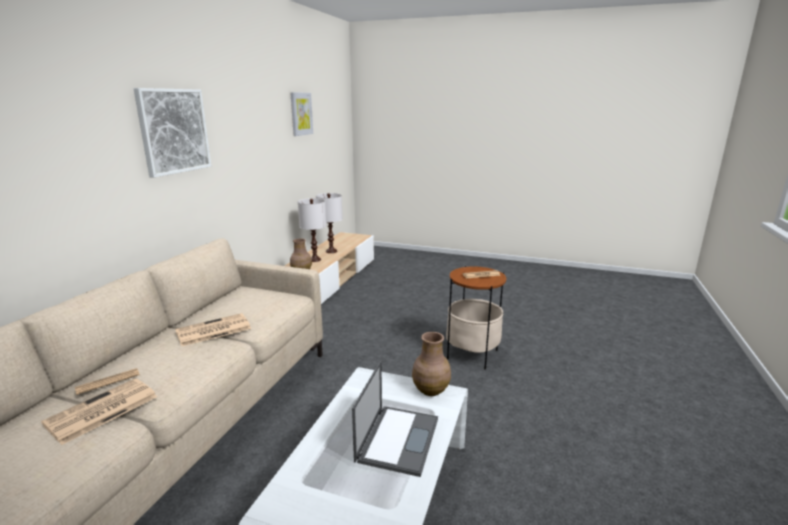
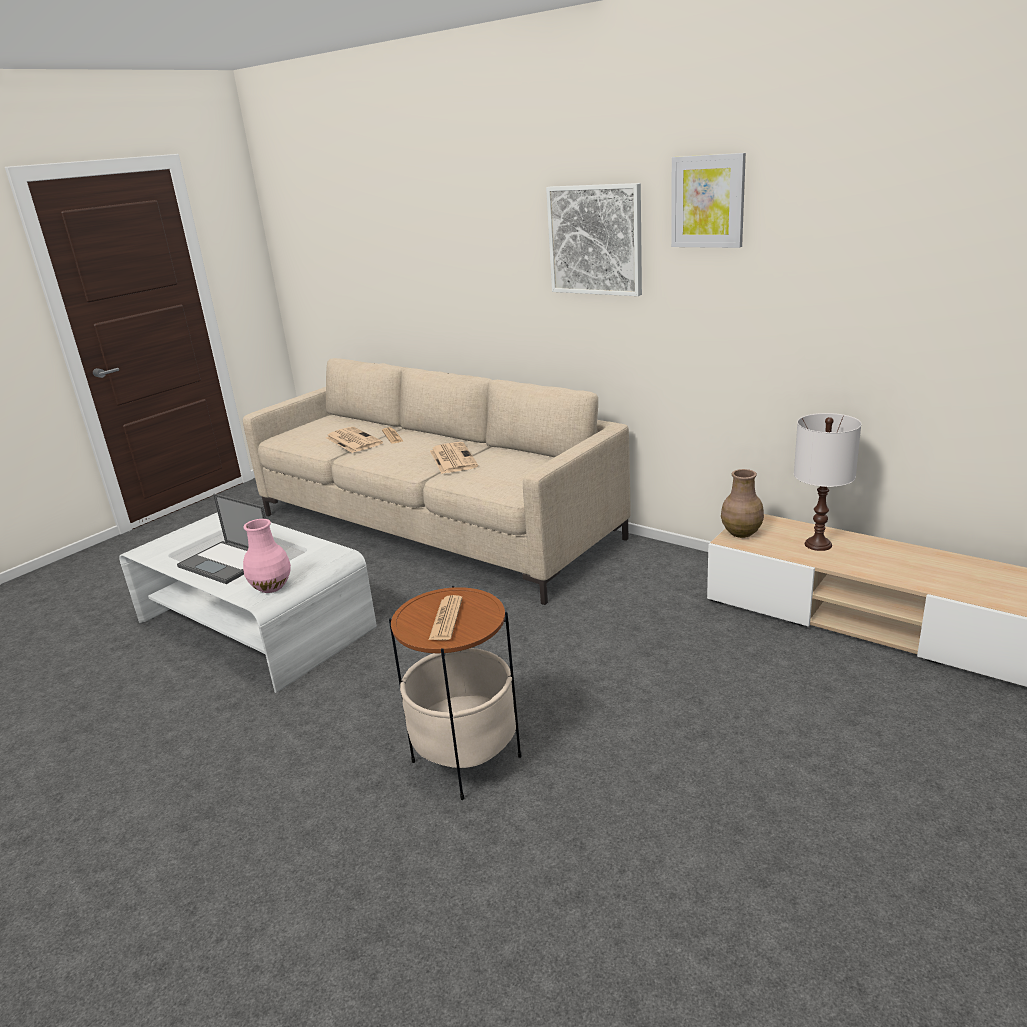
camera: 110 degrees right, 5 degrees up
picture [290,92,313,136] -> picture moved to [671,153,746,248]
white table lamp [316,193,343,253] -> none
brown vase [412,332,451,396] -> pink vase [243,519,291,593]

